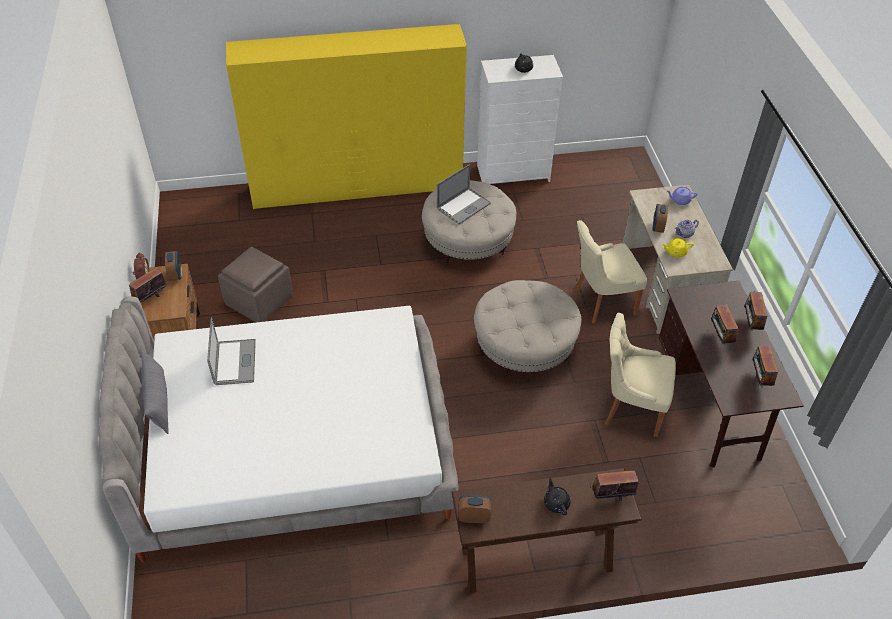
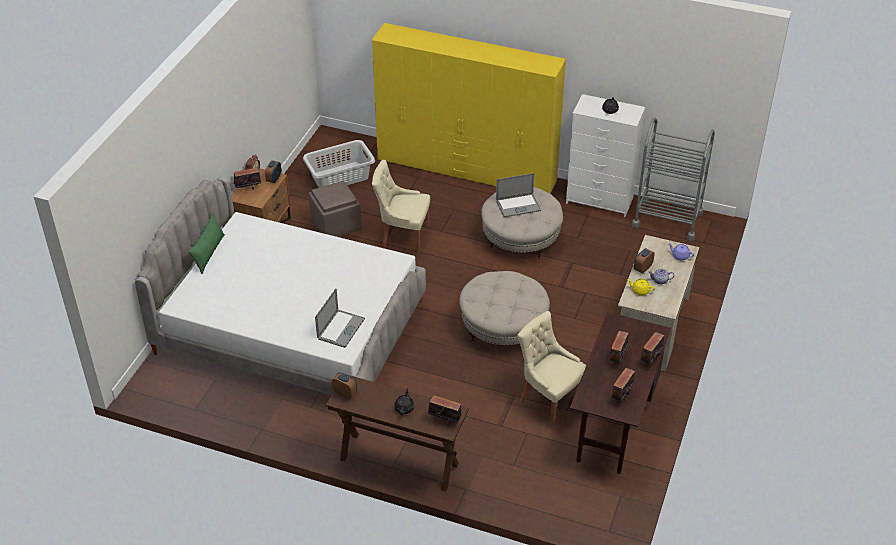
camera: 30 degrees right, 5 degrees down
grey pillow [140,348,169,434] -> green pillow [189,213,225,274]
laptop [207,317,256,385] -> laptop moved to [315,288,365,348]
beige chair [574,220,647,324] -> beige chair moved to [372,160,430,254]
none -> grey laundry basket [303,140,375,187]
none -> grey cart [632,117,715,241]

